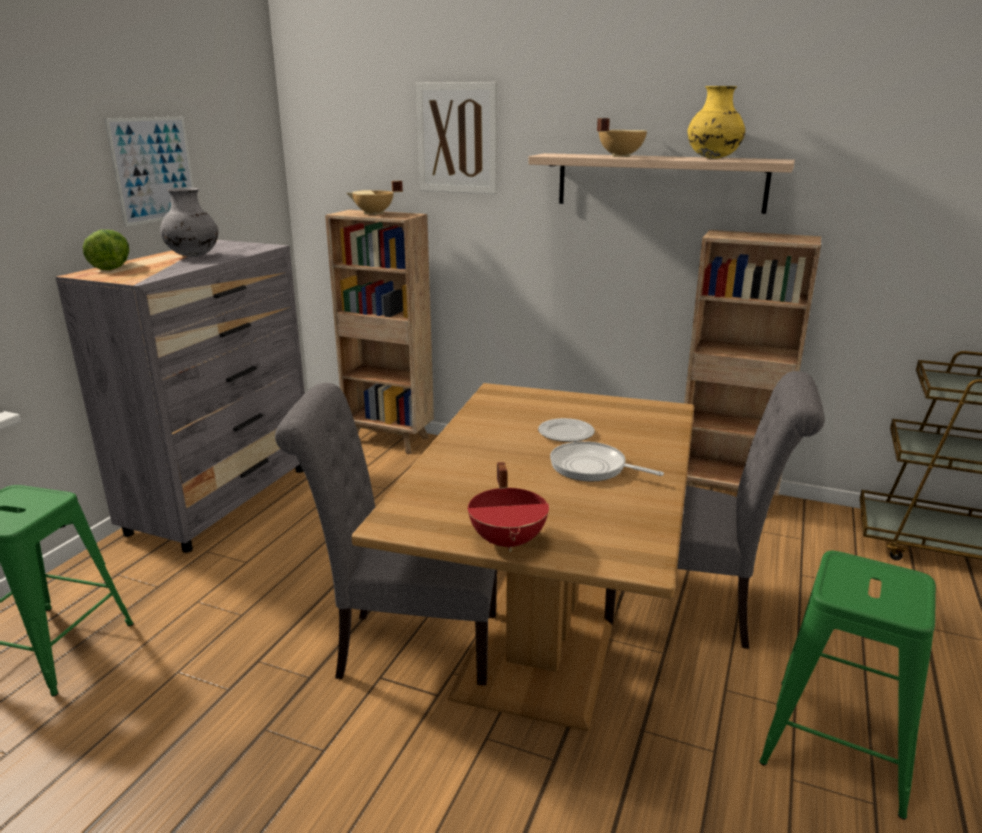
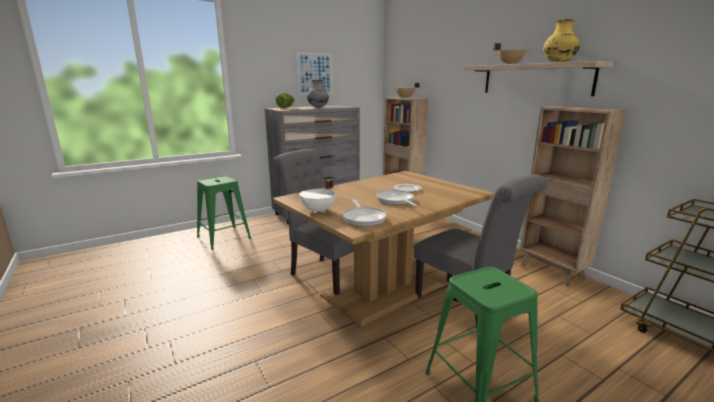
camera: 35 degrees right, 5 degrees down
picture [416,82,497,194] -> none
red cooking pot [467,462,549,552] -> white cooking pot [299,179,336,214]
none -> frying pan [343,199,387,227]

